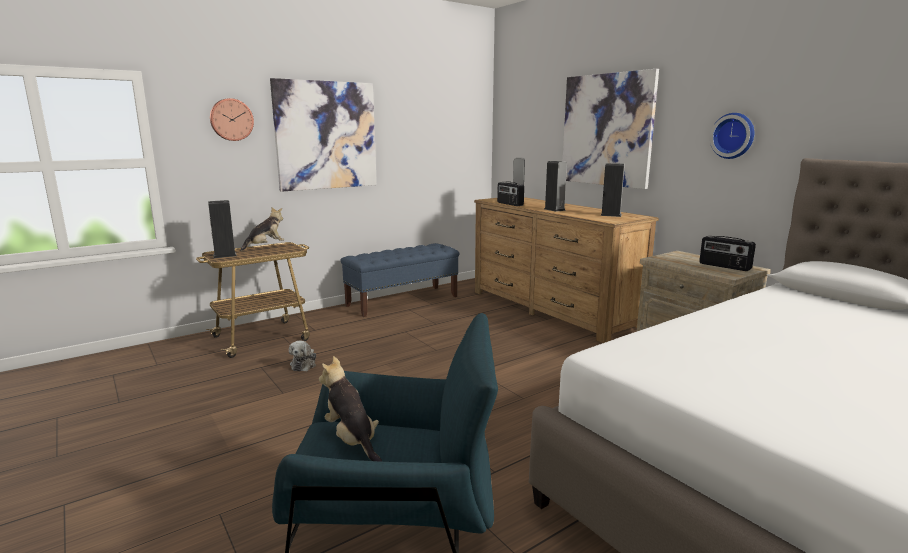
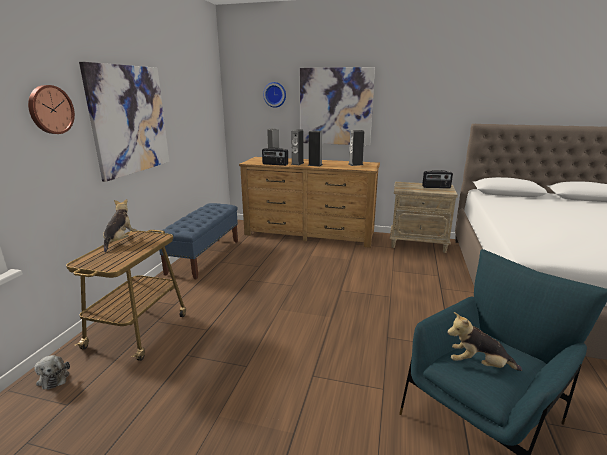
camera: 40 degrees left, 5 degrees up
speaker [208,200,237,258] -> speaker moved to [291,129,304,165]
plush toy [289,341,316,371] -> plush toy moved to [34,355,70,390]
wall clock [710,113,754,159] -> wall clock moved to [263,82,286,108]

